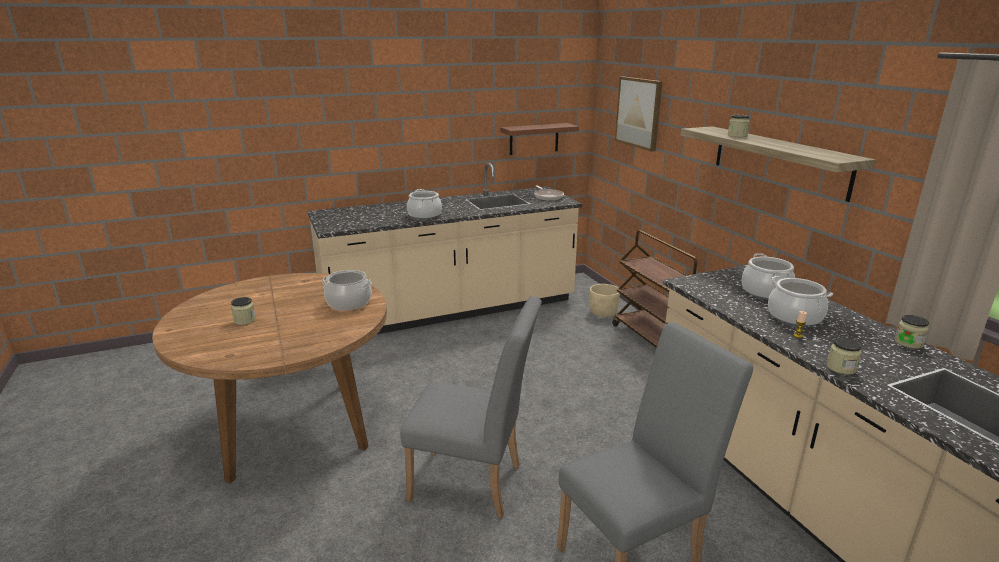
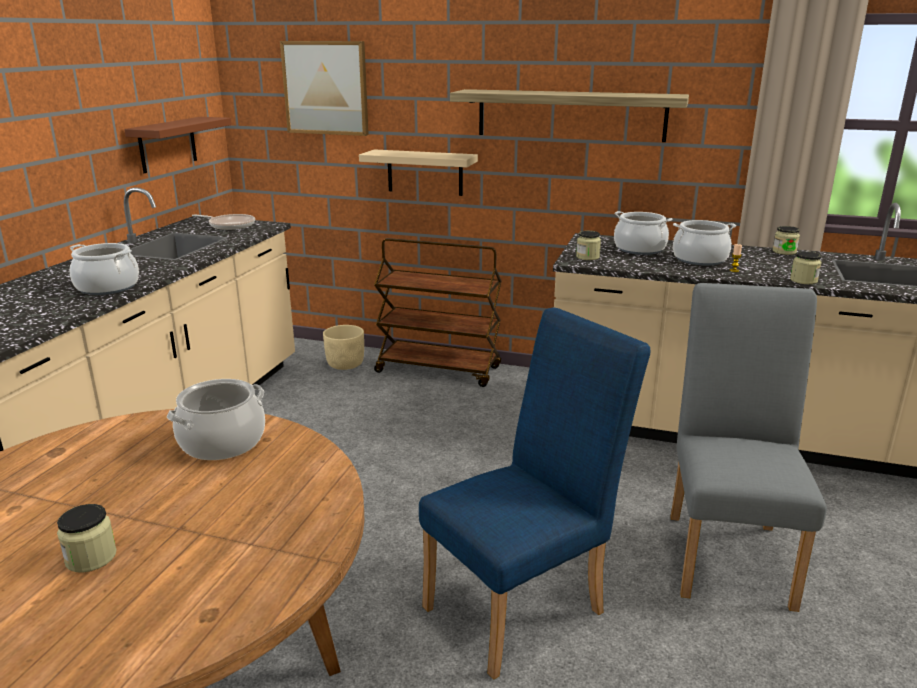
camera: 50 degrees left, 0 degrees up
grey chair [400,296,542,518] -> blue chair [419,307,651,679]
jar [728,115,750,137] -> jar moved to [576,231,601,260]
none -> beige shelf [359,149,478,196]

